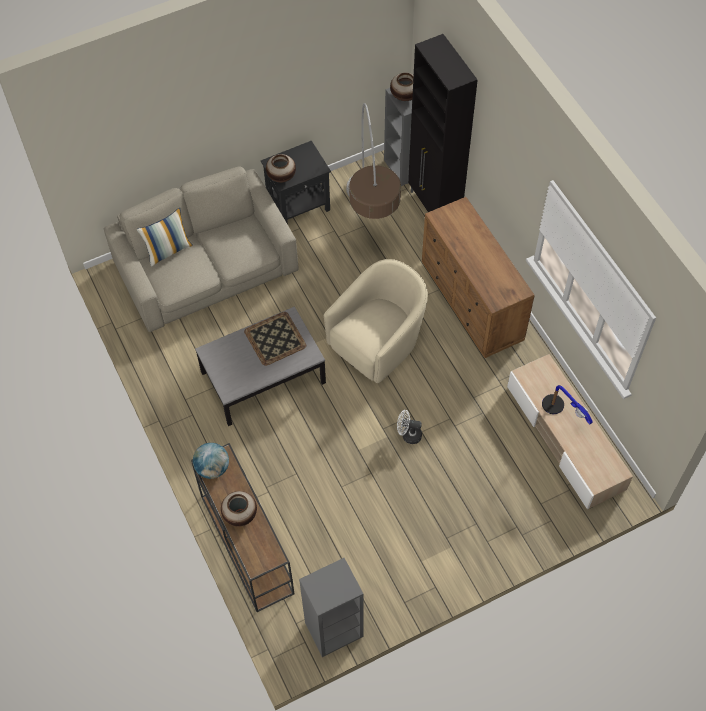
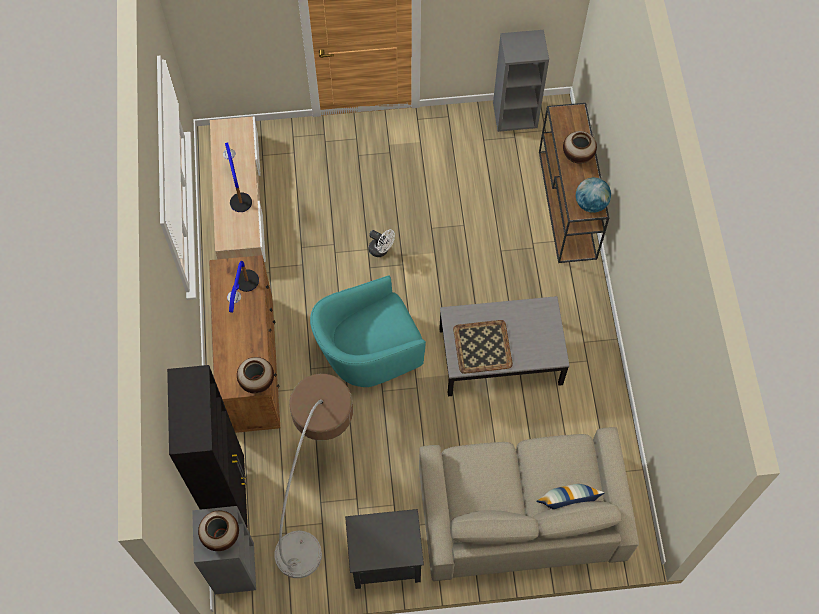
camera: 160 degrees left, 5 degrees up
vase [266,154,296,183] -> vase moved to [237,357,274,394]
beige armchair [324,259,428,383] -> turquoise armchair [310,275,426,387]
none -> table lamp [227,261,259,313]

